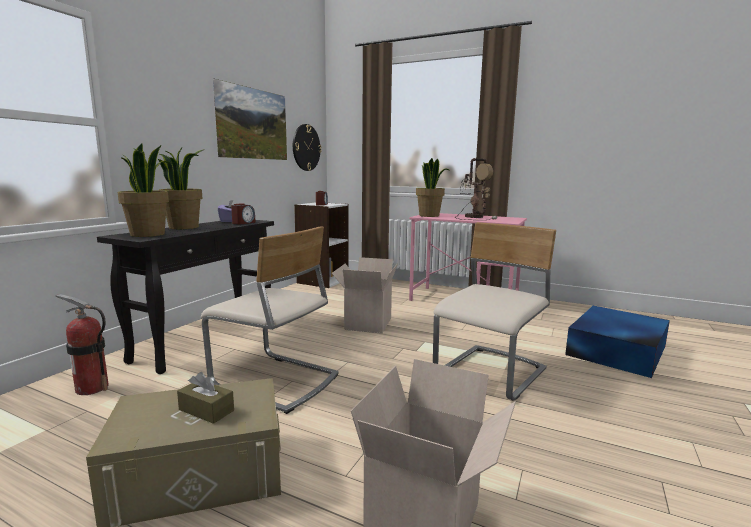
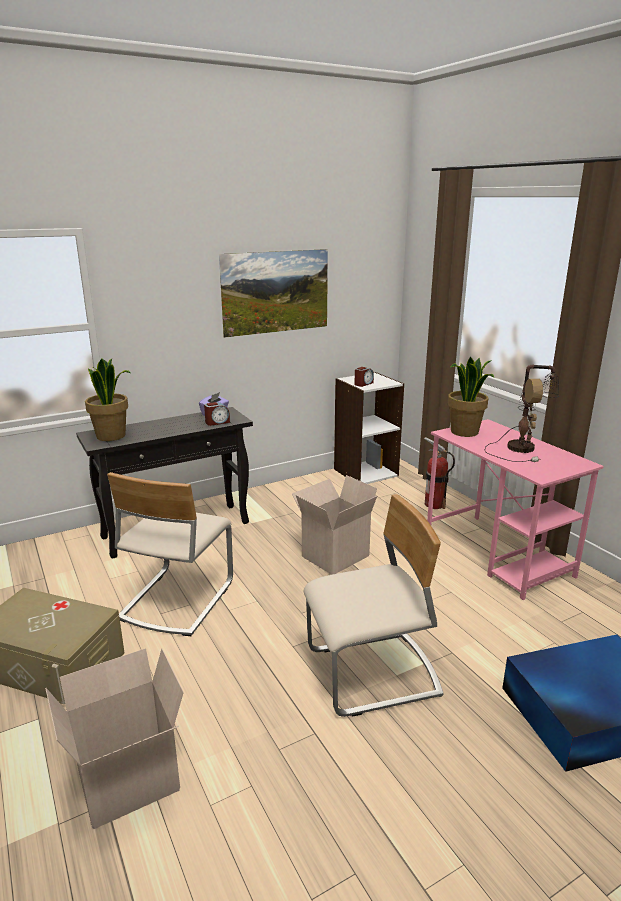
camera: 35 degrees right, 10 degrees up
fire extinguisher [55,294,109,395] -> fire extinguisher moved to [424,437,455,509]
potted plant [158,148,204,229] -> none
brown tissue box [177,372,234,424] -> none
beige chair [201,226,339,414] -> beige chair turned 45 degrees clockwise [107,472,233,636]
wall clock [293,124,322,171] -> none

